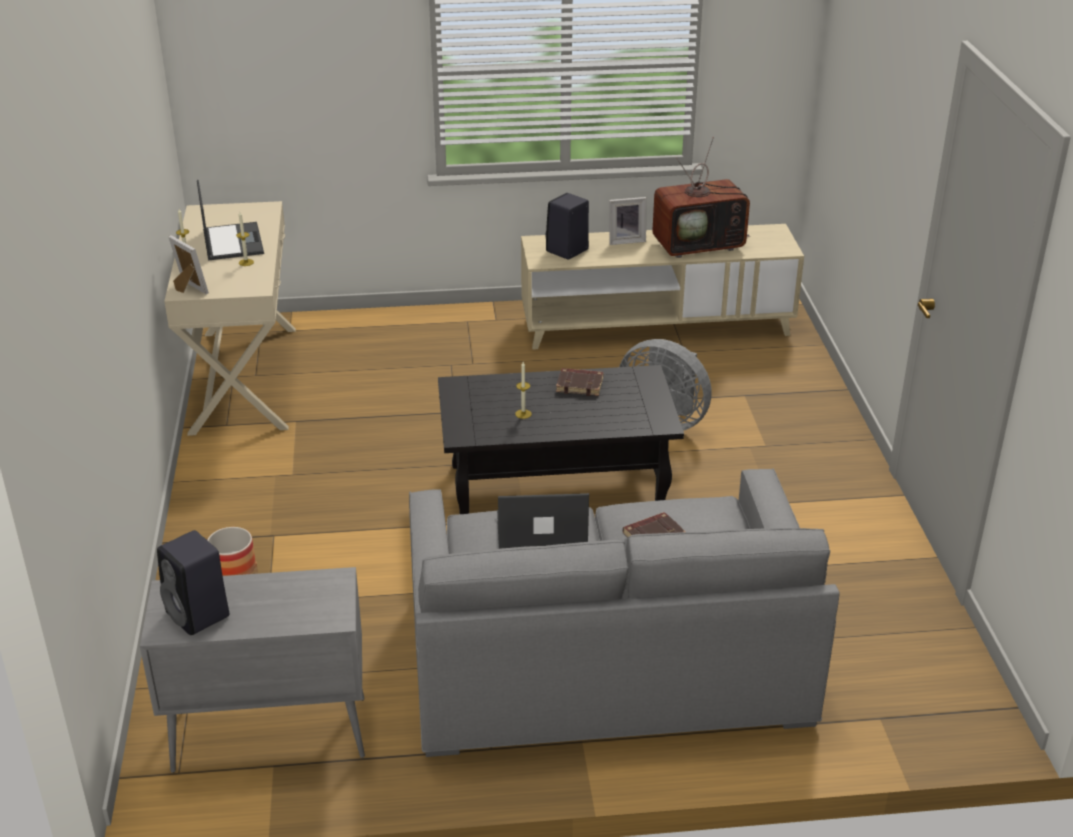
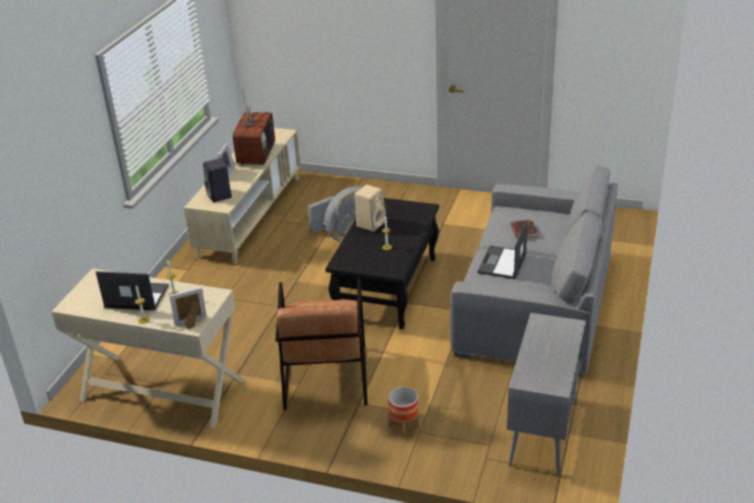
camera: 65 degrees left, 0 degrees up
black speaker [157,530,229,635] -> none
brown book [556,368,603,396] -> beige speaker [355,185,386,232]
none -> brown armchair [275,278,367,410]

